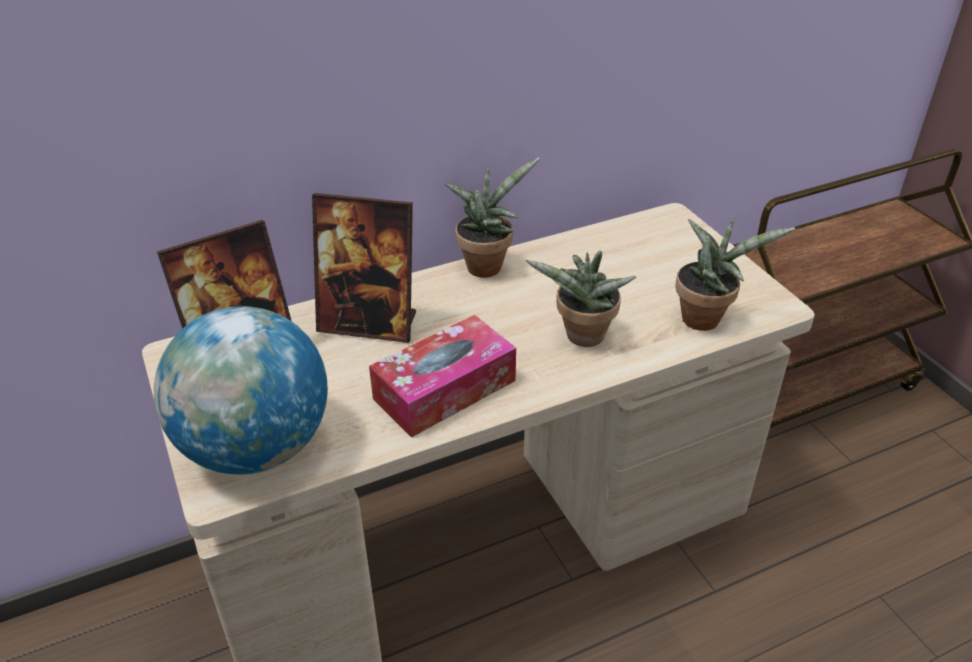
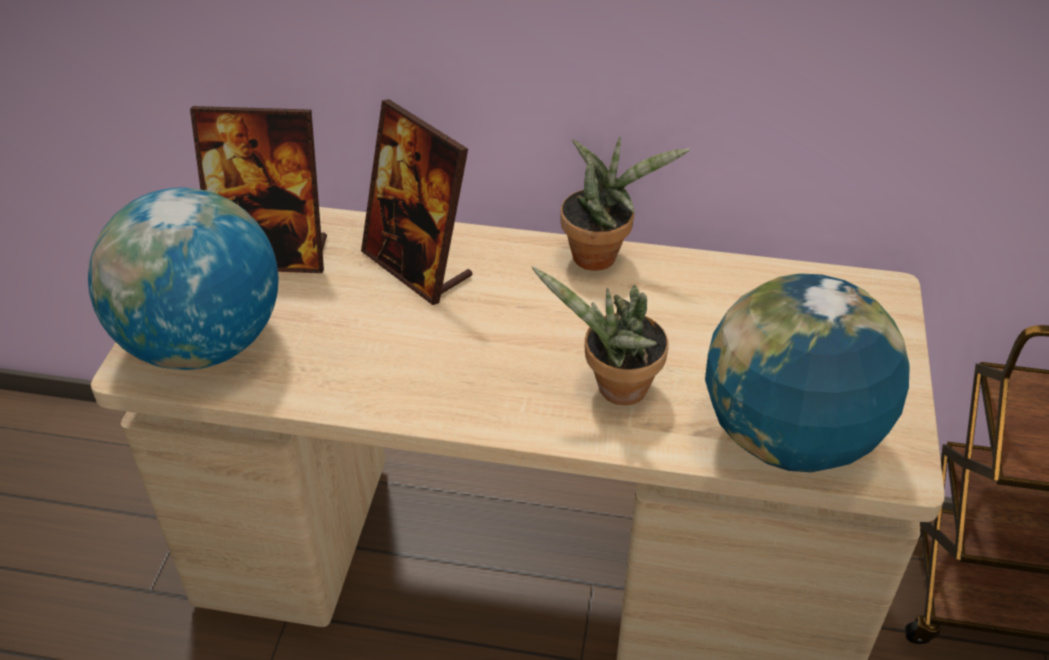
camera: 35 degrees right, 5 degrees up
tissue box [369,315,516,438] -> none
potted plant [676,216,796,331] -> globe [705,273,910,472]

